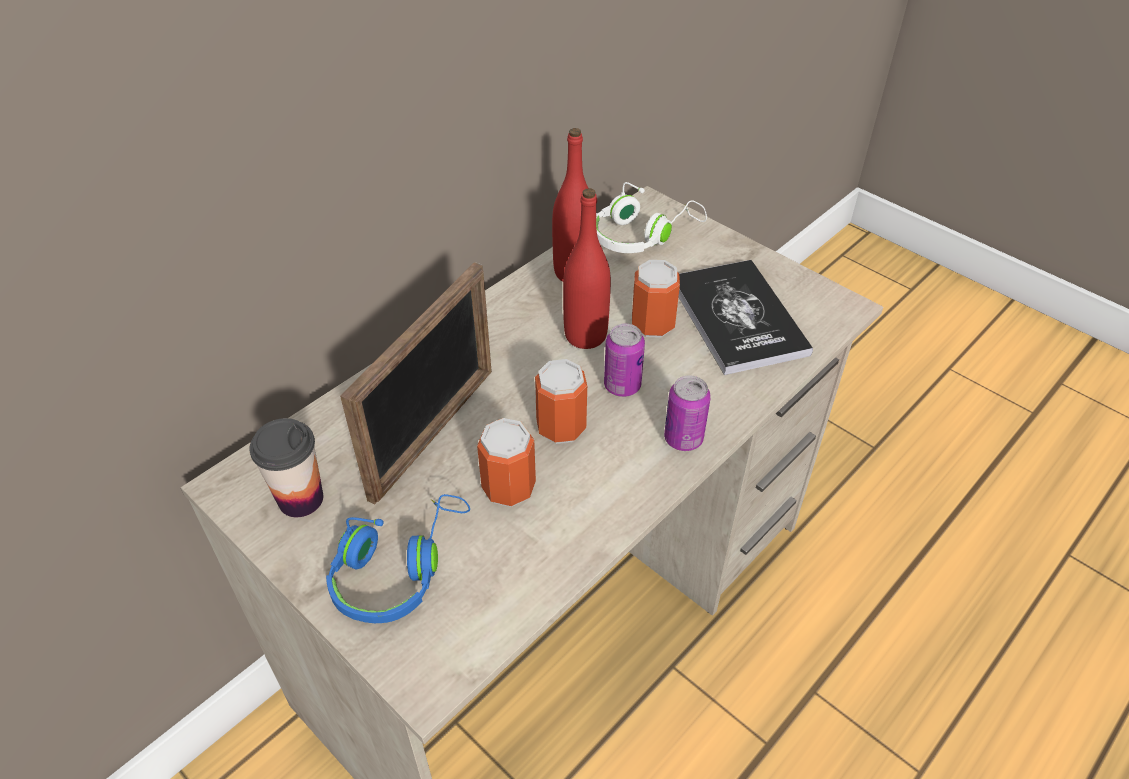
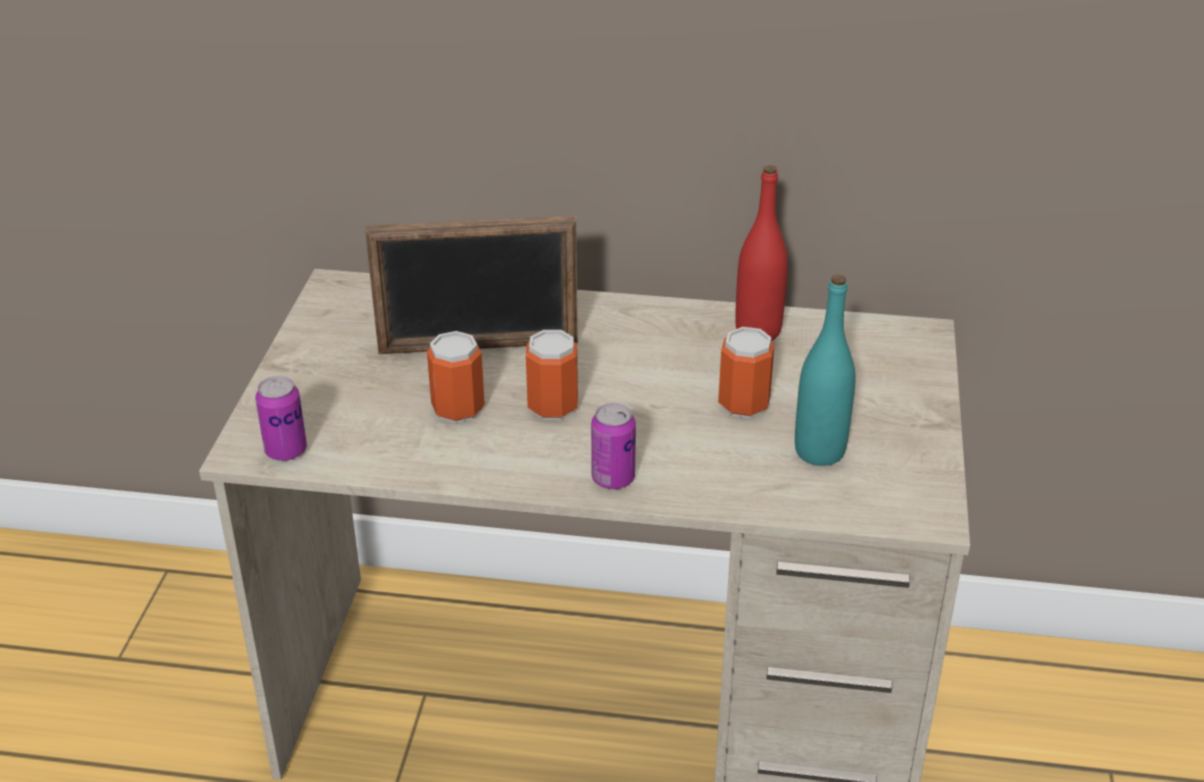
camera: 55 degrees right, 10 degrees down
cup [249,418,323,517] -> none
blue headphones [326,494,470,623] -> none
red bottle [563,188,611,349] -> none
white headphones [596,182,707,253] -> none
can [604,324,645,397] -> can moved to [255,376,307,461]
book [679,260,813,375] -> turquoise bottle [795,275,856,466]

